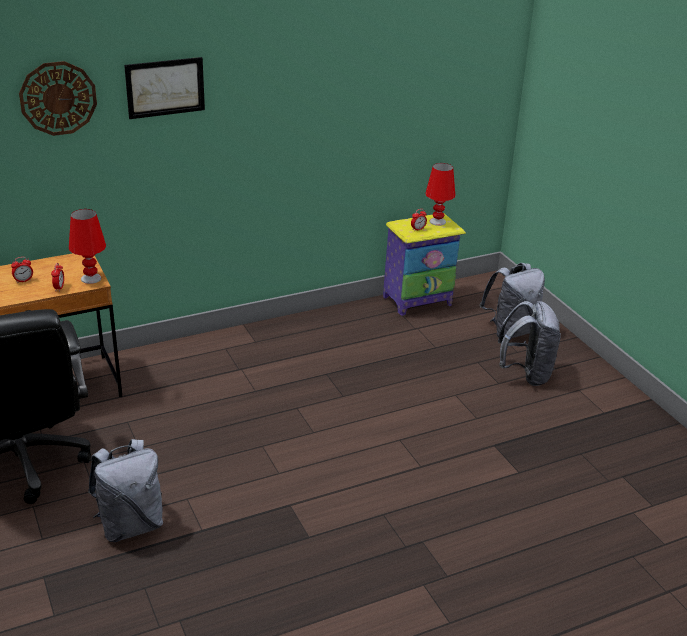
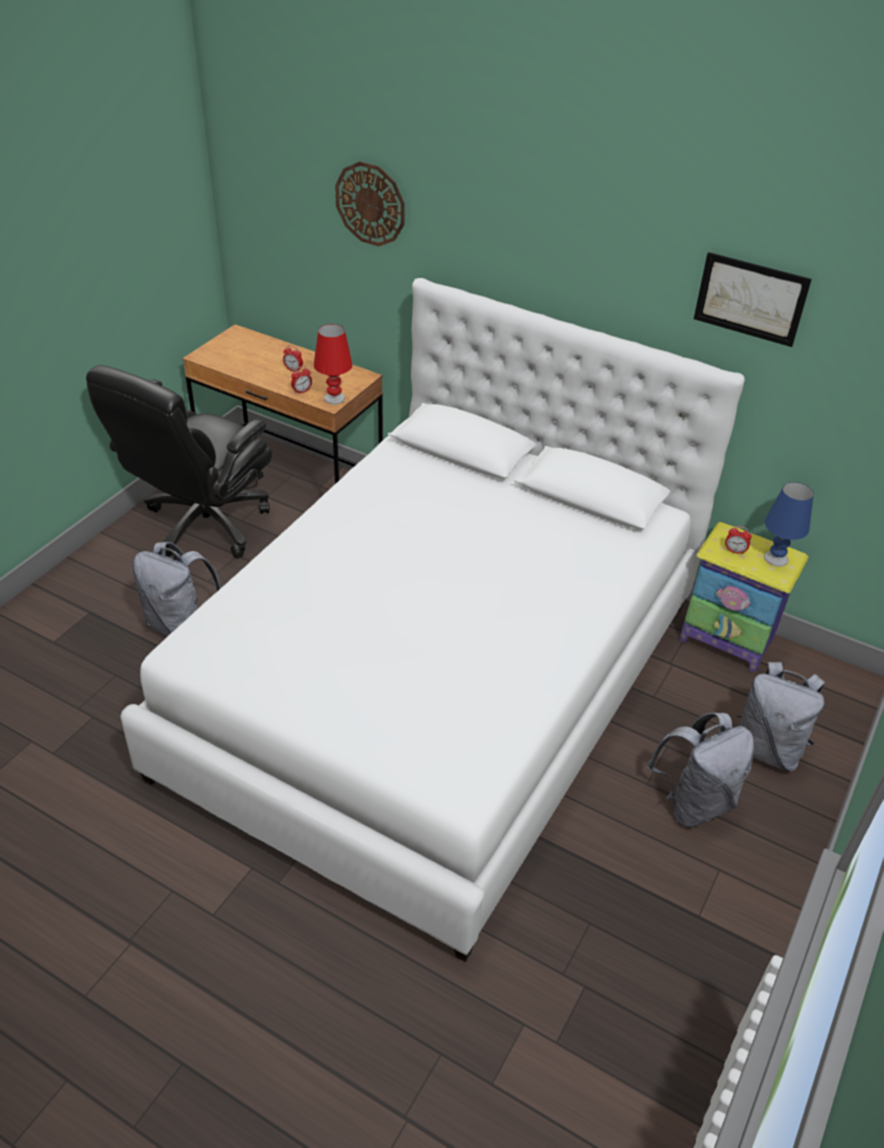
camera: 55 degrees right, 10 degrees up
picture [124,57,205,119] -> picture moved to [694,252,812,347]
red table lamp [425,163,455,226] -> blue table lamp [764,482,814,567]
none -> white bed [120,278,745,962]

